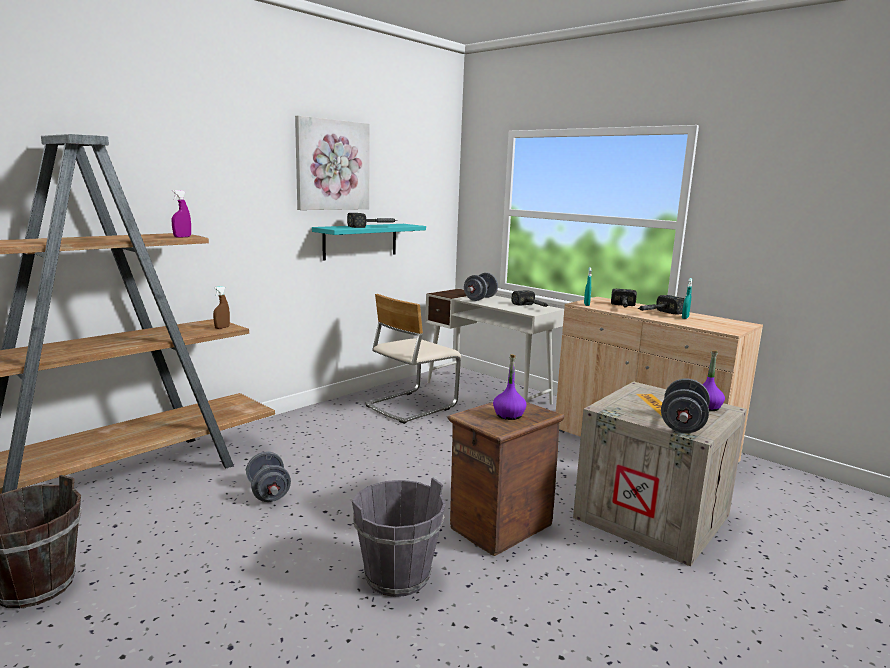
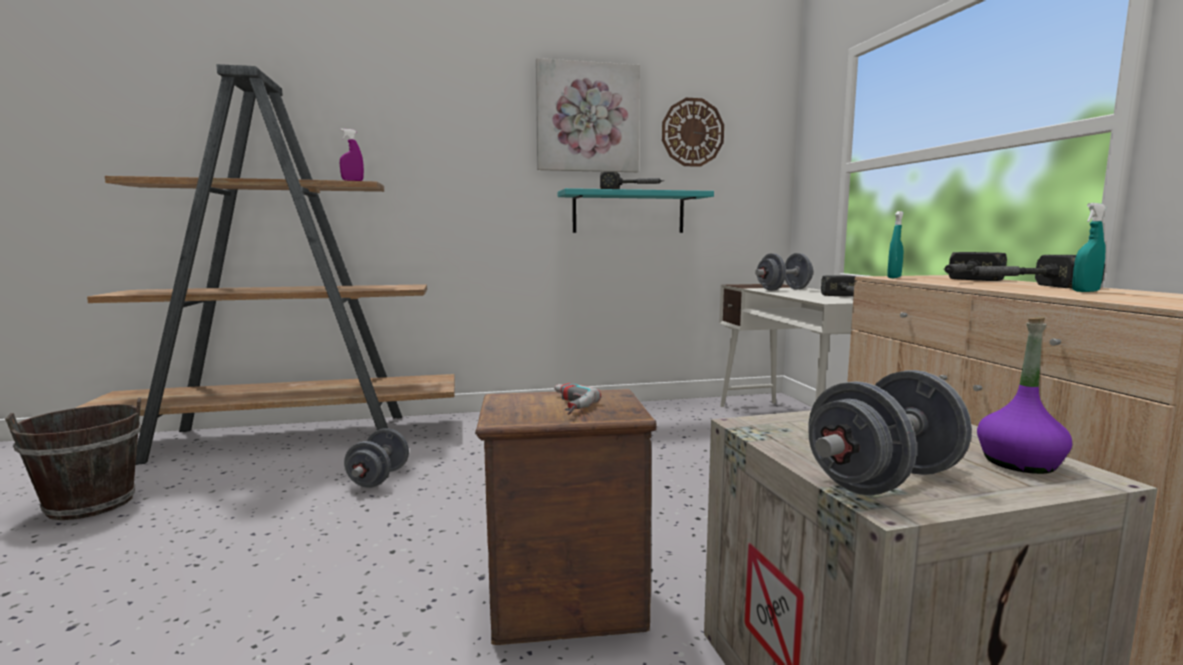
camera: 35 degrees right, 5 degrees down
brown spray bottle [213,286,230,329] -> none
grey bucket [352,478,446,597] -> none
beige chair [365,294,461,424] -> none
purple bottle [493,354,526,420] -> power drill [554,383,601,415]
none -> wall clock [662,98,724,167]

